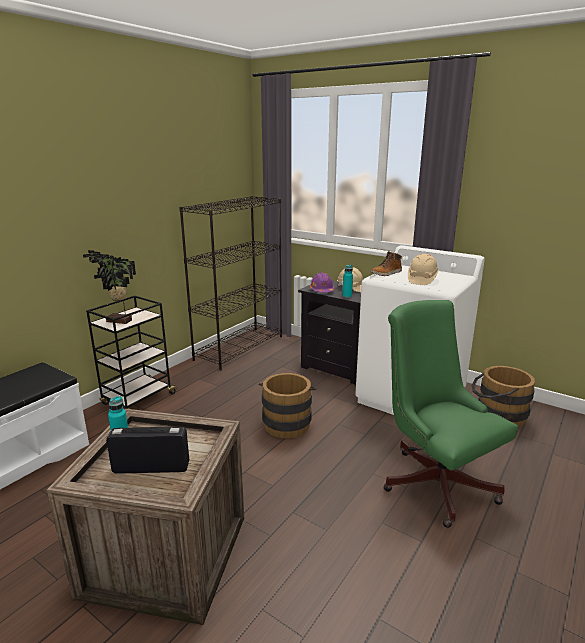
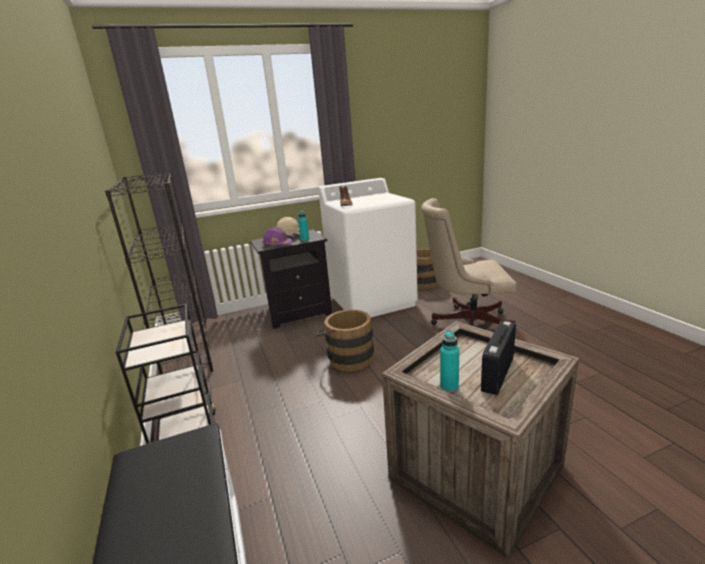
camera: 55 degrees left, 0 degrees up
potted plant [83,250,136,324] -> none
green office chair [384,300,518,528] -> beige office chair [421,198,517,326]
beige hard hat [408,254,439,285] -> none

